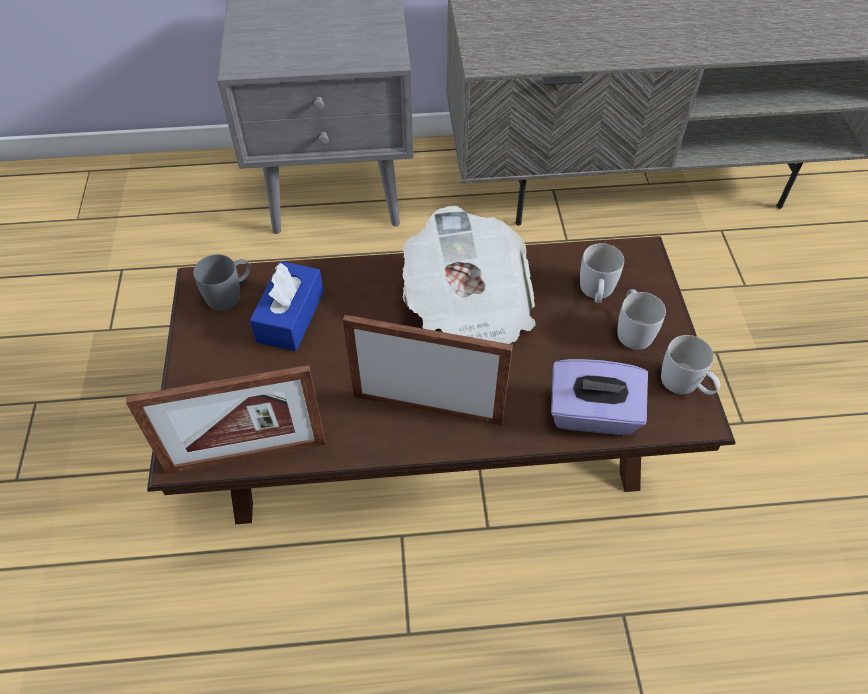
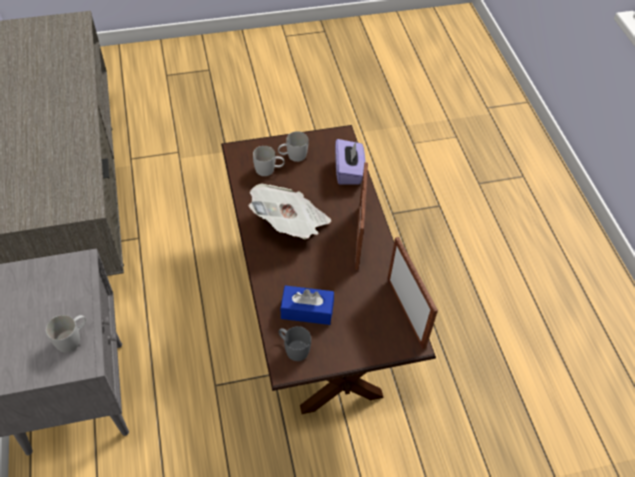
camera: 100 degrees left, 0 degrees up
white mug [661,335,720,395] -> white mug moved to [46,315,86,353]

